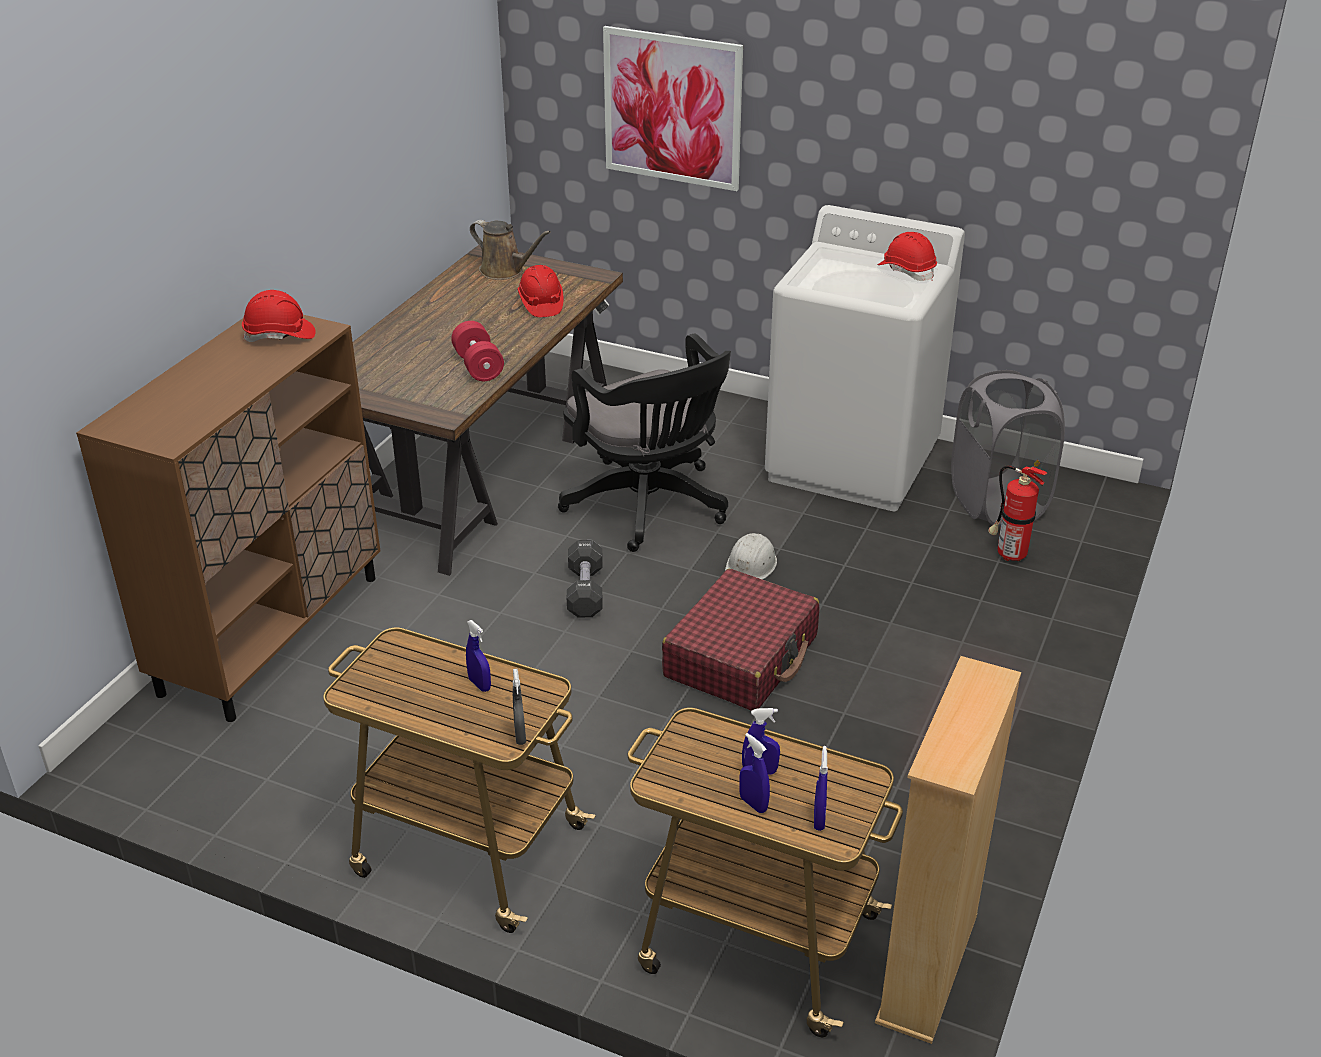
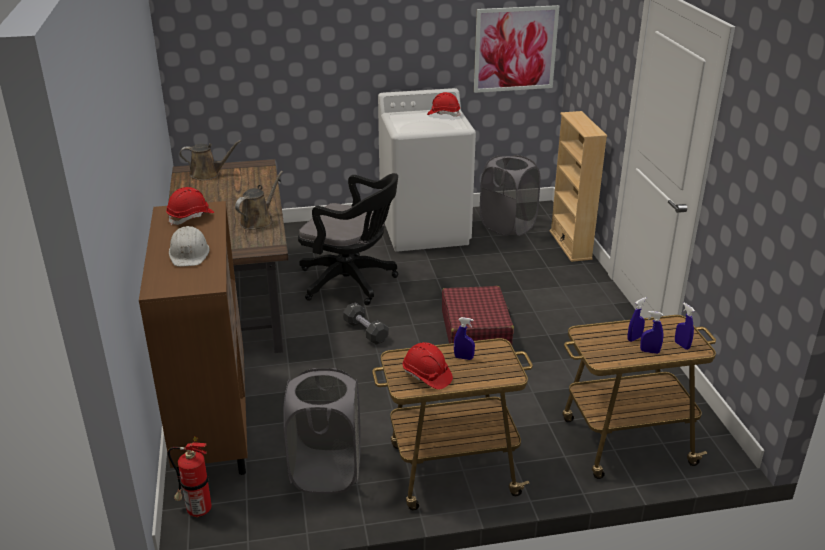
camera: 35 degrees left, 5 degrees down
red dumbbell [451,321,504,381] -> brown watering can [235,171,283,230]
grey spray bottle [513,669,526,745] -> none
red hard hat [517,265,563,317] -> red hard hat moved to [403,342,453,390]
picture [603,26,743,191] -> picture moved to [474,5,559,93]
white hard hat [725,533,777,580] -> white hard hat moved to [169,226,210,267]
beige bookcase [875,656,1021,1044] -> beige bookcase moved to [550,111,607,262]
fire extinguisher [988,460,1047,561] -> fire extinguisher moved to [168,437,212,517]
none -> grey laundry basket [283,368,360,494]

